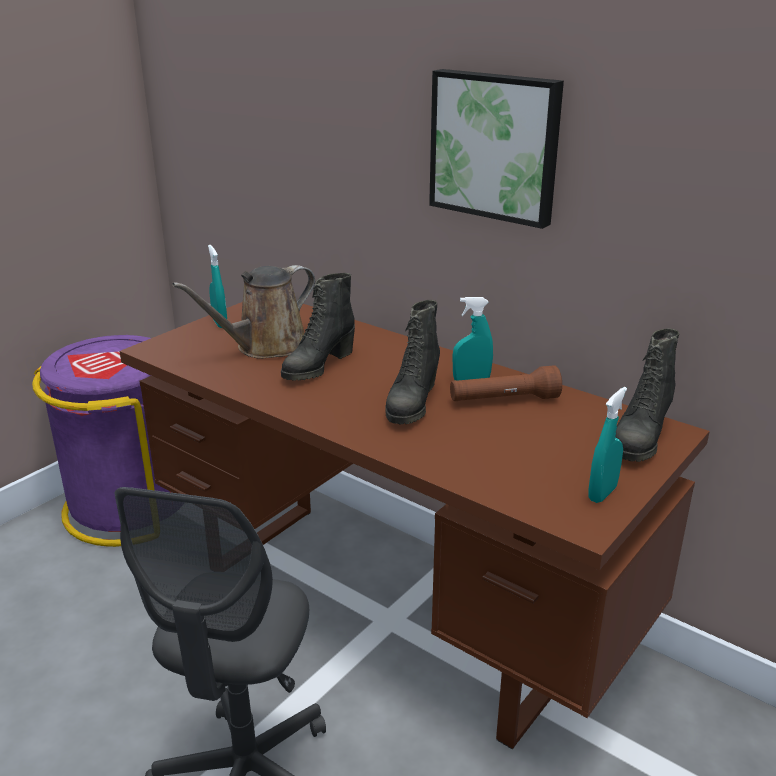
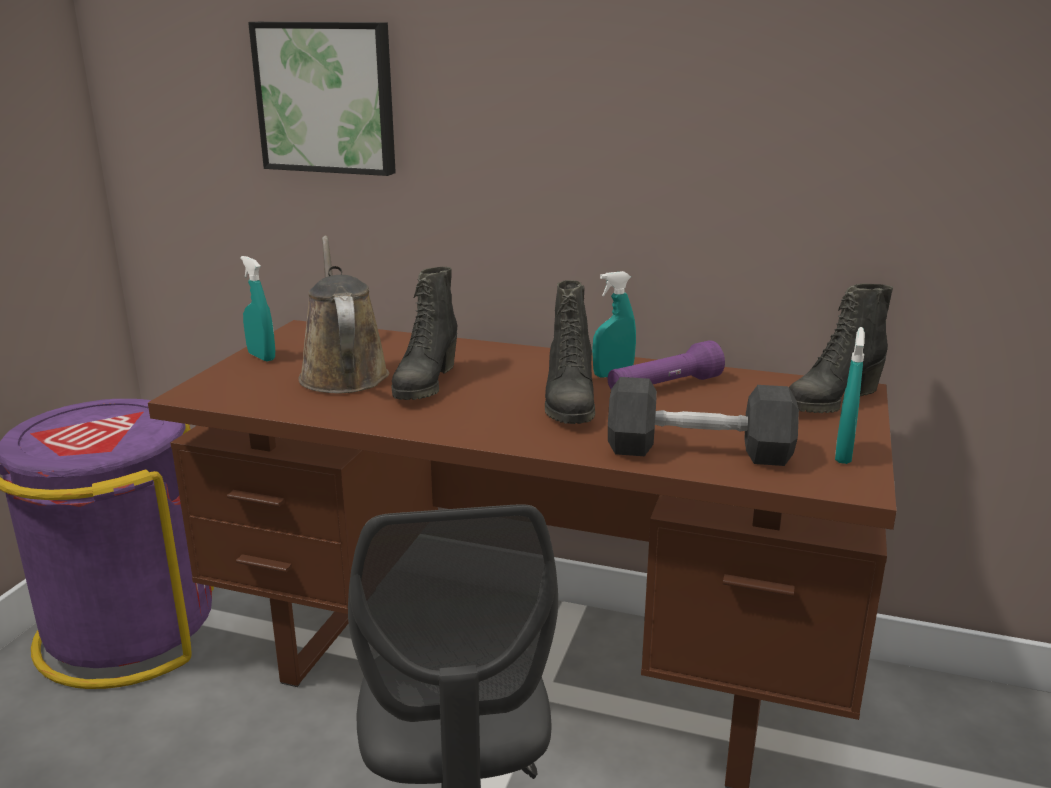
camera: 20 degrees left, 5 degrees down
brown watering can [172,265,315,359] -> brown watering can turned 135 degrees clockwise [299,236,389,393]
picture [429,69,564,229] -> picture moved to [248,22,396,176]
brown flashlight [450,365,562,401] -> purple flashlight [608,340,725,389]
black boot [615,328,679,462] -> black boot turned 45 degrees clockwise [789,283,893,413]
none -> black dumbbell [608,377,799,466]

